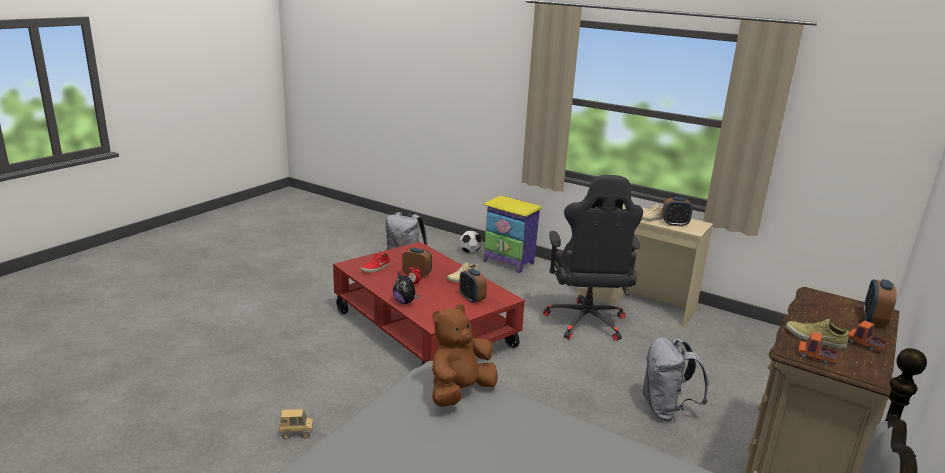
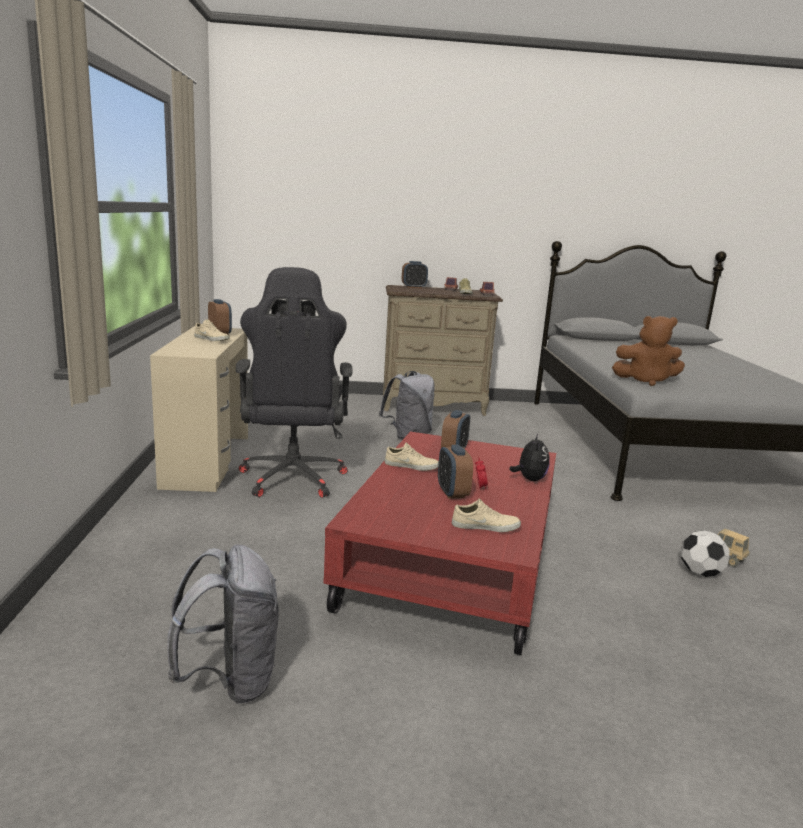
camera: 125 degrees left, 5 degrees down
red shoe [360,252,390,272] -> beige shoe [452,499,521,532]
football [460,231,482,253] -> football moved to [681,530,729,577]
nightstand [483,196,542,273] -> none
black office chair [543,175,643,341] -> black office chair turned 120 degrees clockwise [236,267,352,498]

